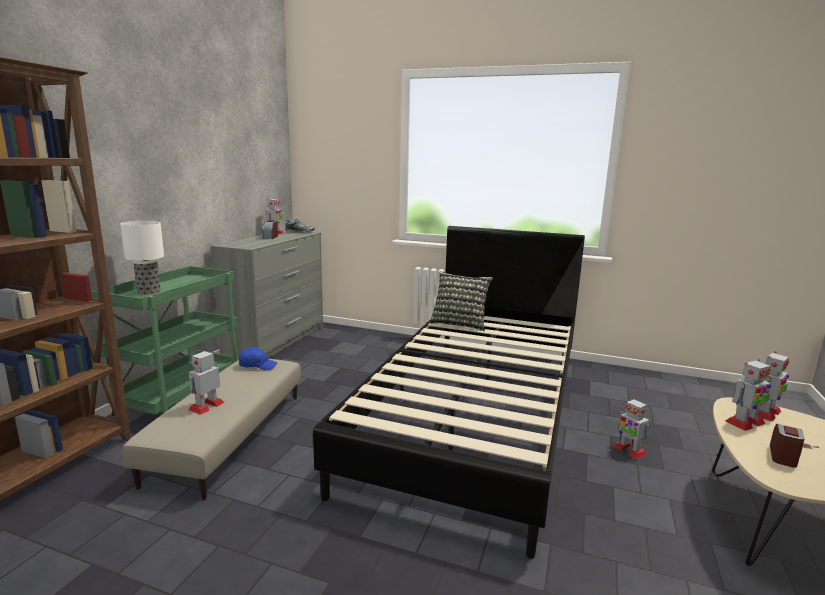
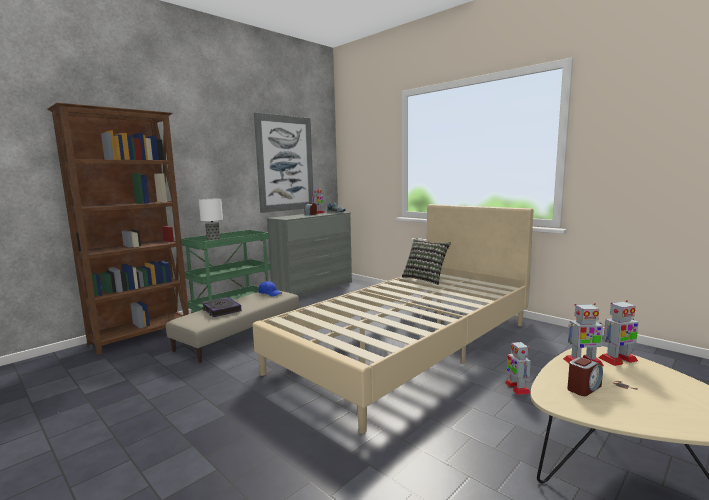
camera: 25 degrees right, 5 degrees down
toy robot [189,351,225,415] -> book [202,297,242,317]
black bed [313,226,585,559] -> beige bed [253,204,533,434]
none -> picture [254,113,314,213]

